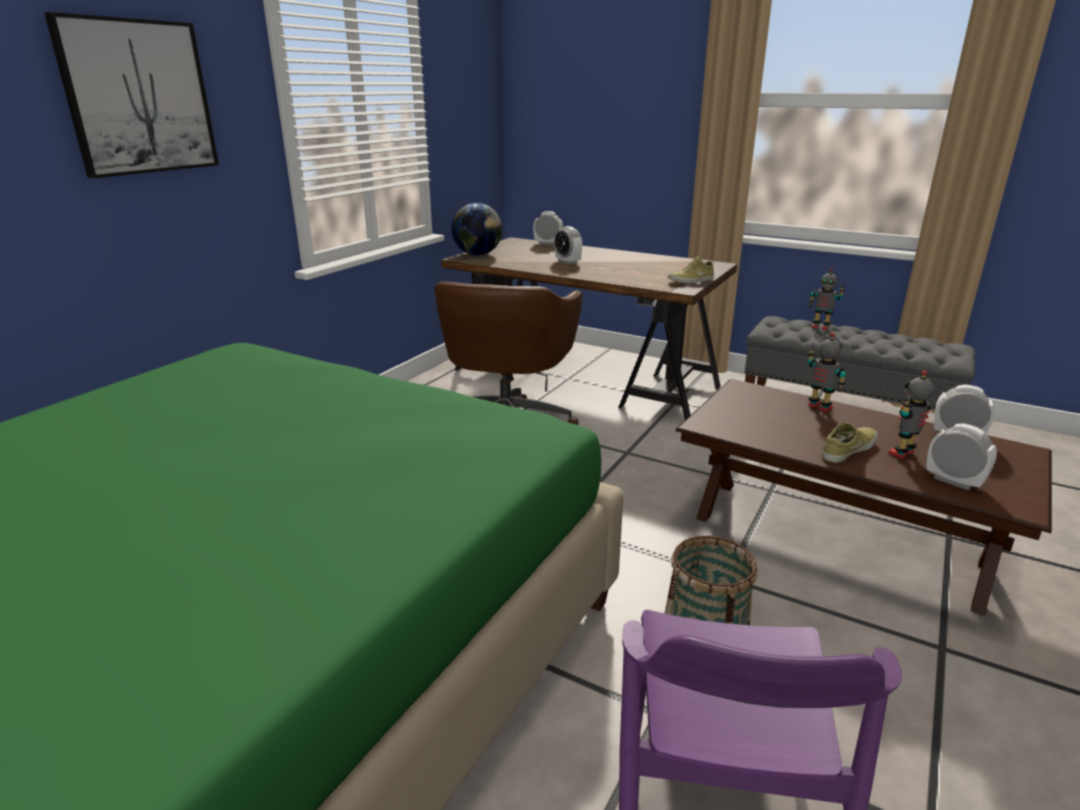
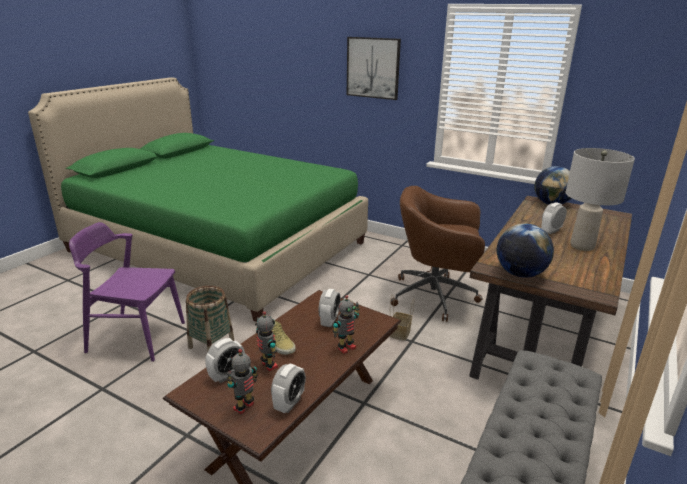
camera: 90 degrees right, 0 degrees up
alarm clock [533,211,563,245] -> alarm clock moved to [318,289,341,328]
beige shoe [668,257,714,283] -> globe [497,224,554,278]
toy robot [809,268,845,330] -> toy robot moved to [227,349,258,414]
none -> basket [390,294,414,341]
none -> grey table lamp [566,148,635,251]

